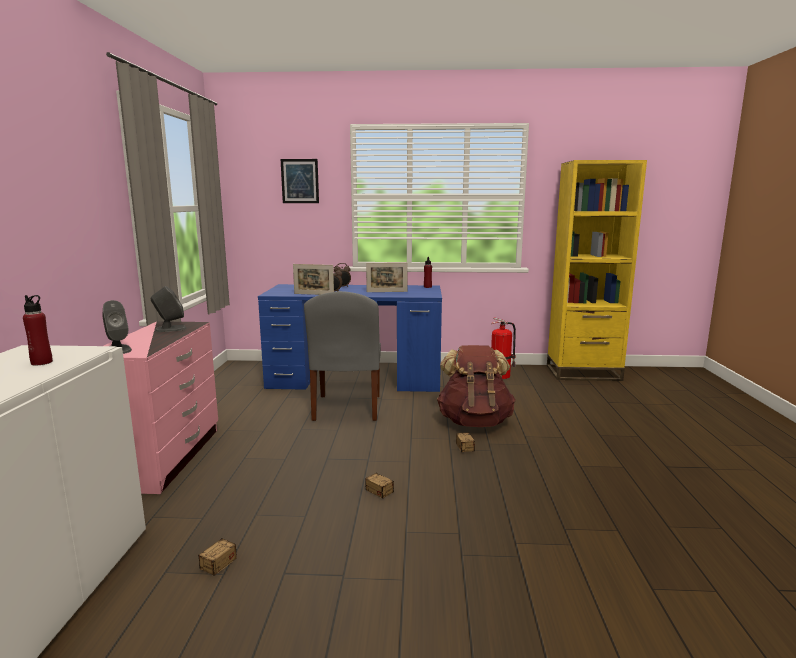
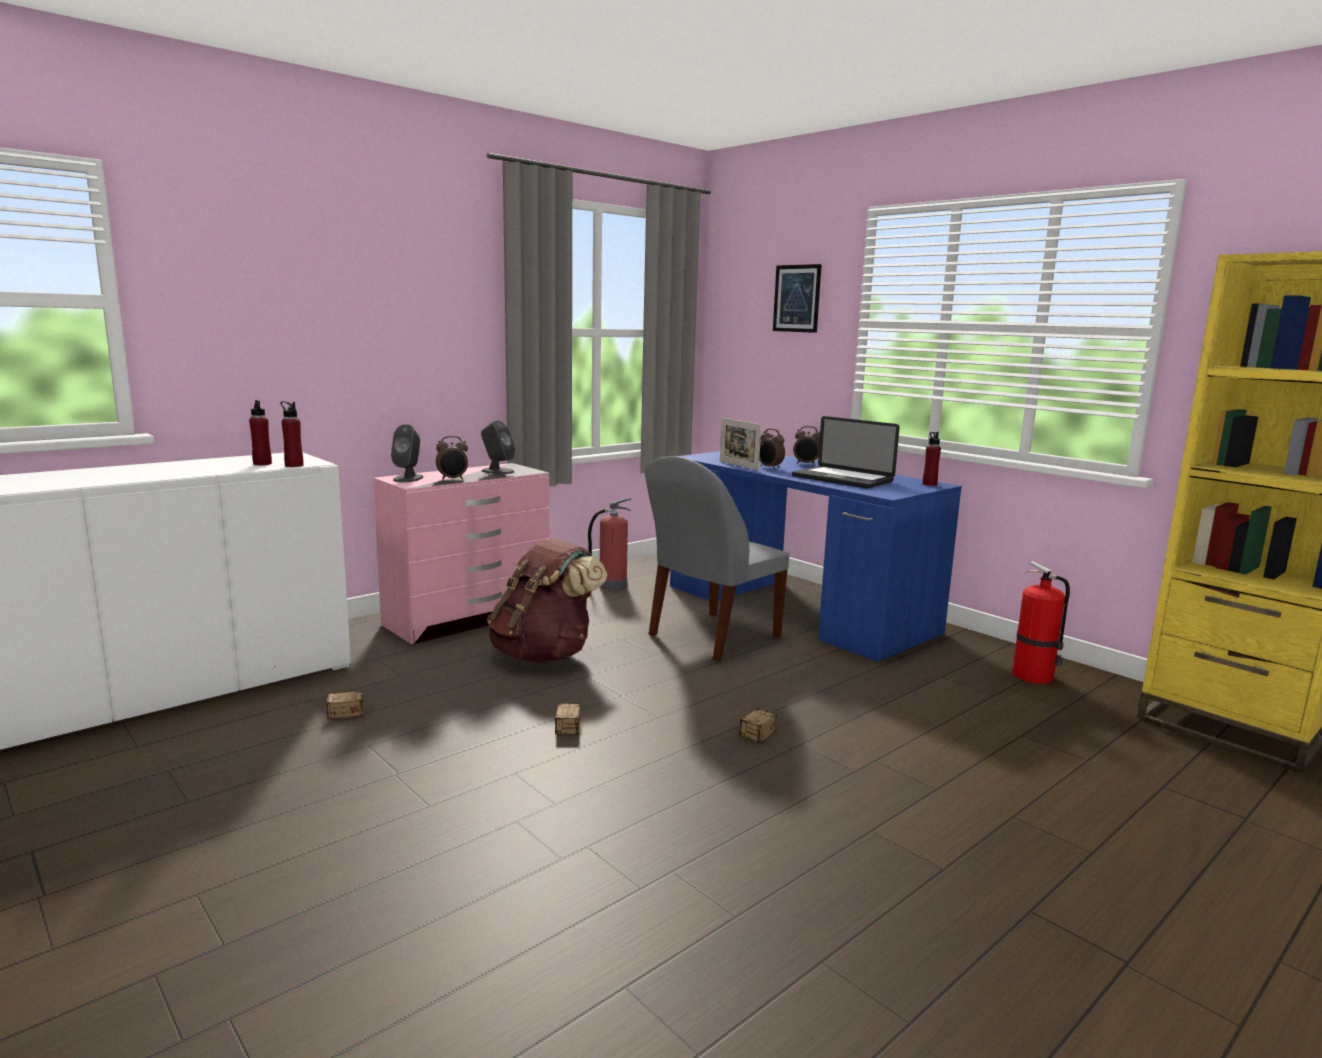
camera: 45 degrees right, 0 degrees up
picture frame [366,262,408,292] -> laptop [792,416,900,488]
brown backpack [437,345,516,427] -> brown backpack moved to [487,539,607,663]
none -> red bottle [280,401,303,467]
none -> alarm clock [436,436,468,480]
none -> fire extinguisher [588,497,632,590]

